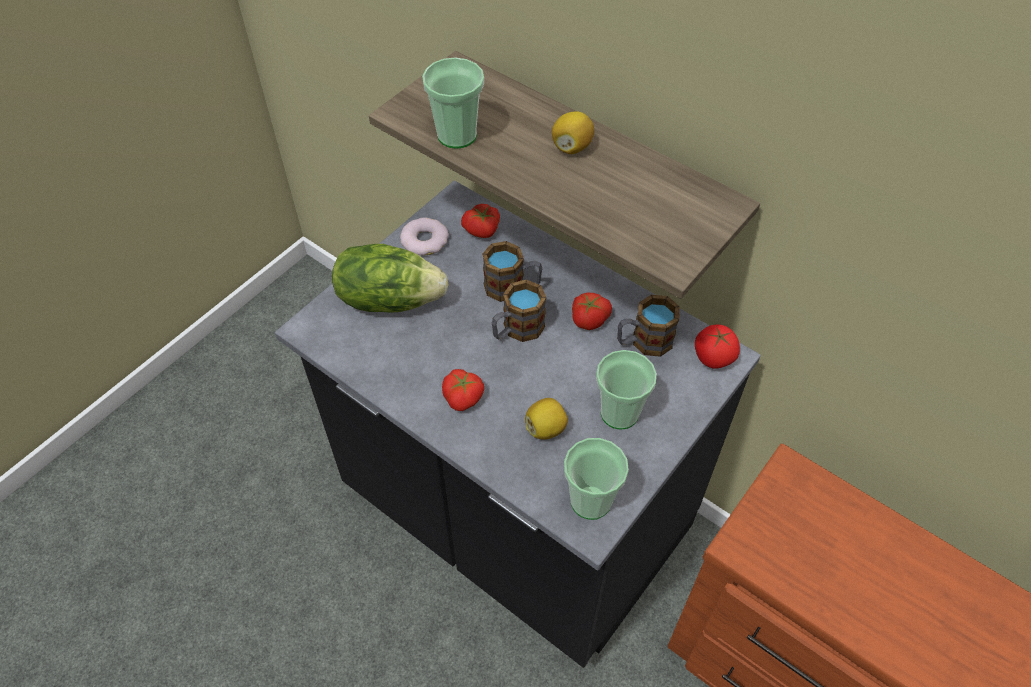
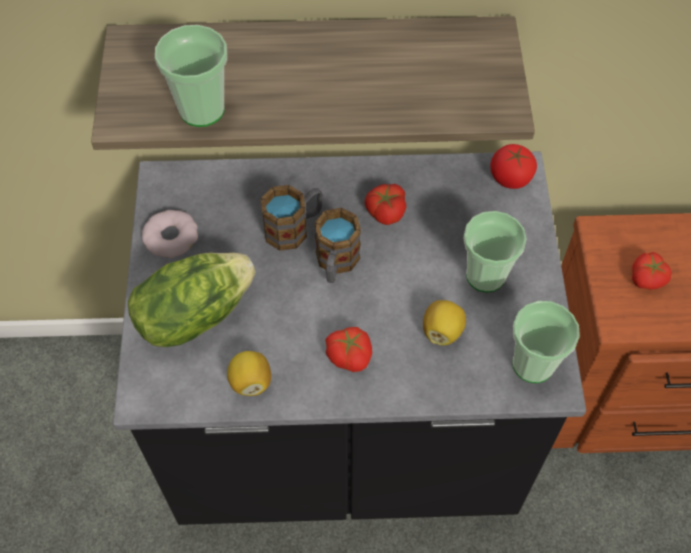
camera: 40 degrees left, 5 degrees up
tomato [461,204,500,238] -> tomato moved to [632,252,672,290]
lemon [552,111,594,154] -> lemon moved to [227,351,271,396]
mug [617,295,680,357] -> none

